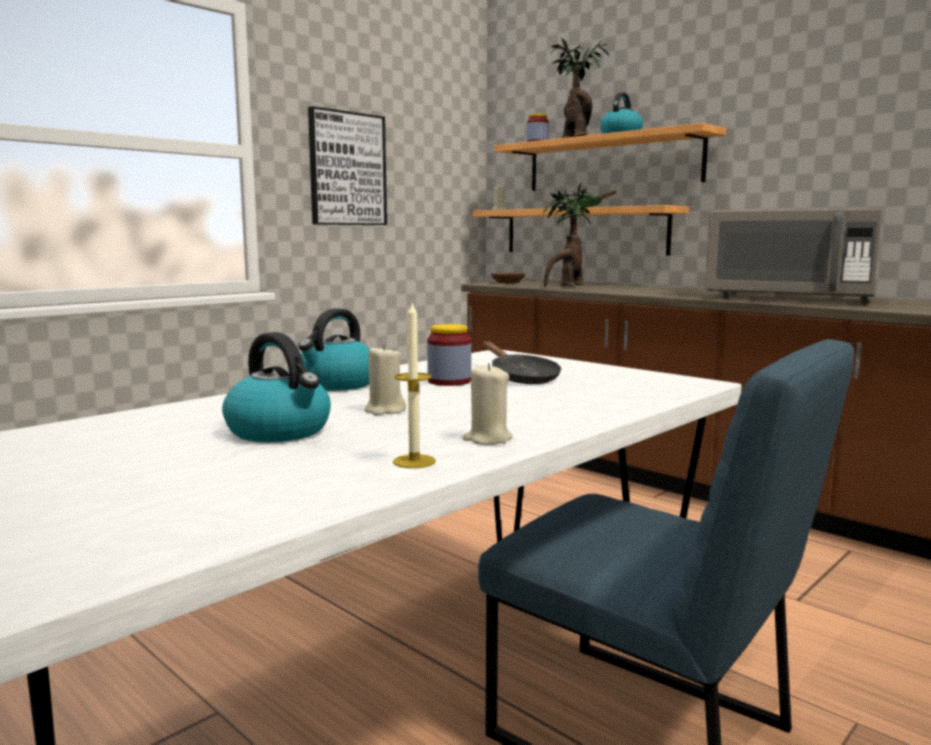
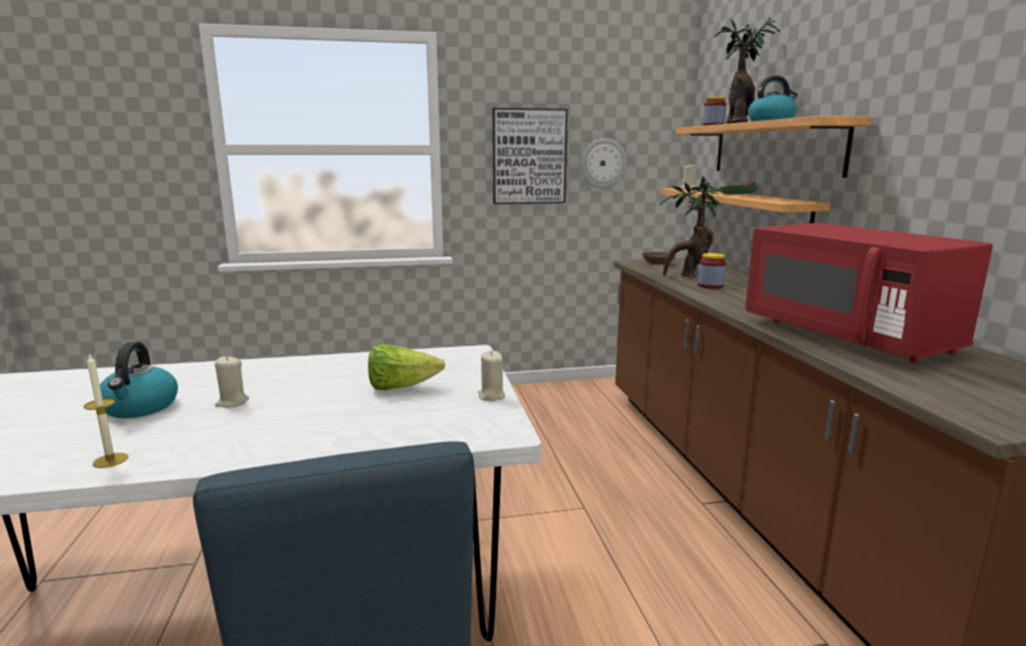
camera: 35 degrees right, 5 degrees up
kettle [298,308,370,391] -> none
jar [427,324,471,386] -> jar moved to [698,253,726,289]
beige candle [463,363,513,445] -> beige candle moved to [478,351,505,401]
black frying pan [483,341,561,384] -> lettuce [368,344,445,391]
grey microwave [705,209,883,304] -> red microwave [745,223,993,363]
none -> wall clock [581,138,627,188]

